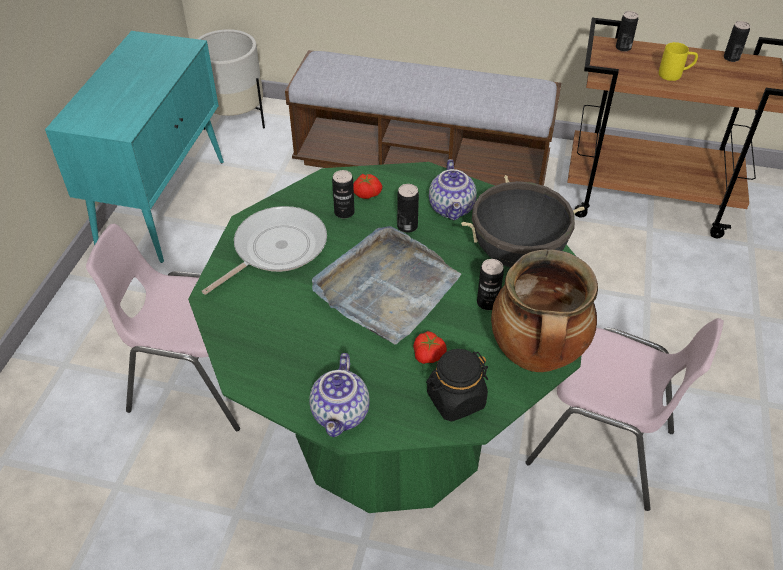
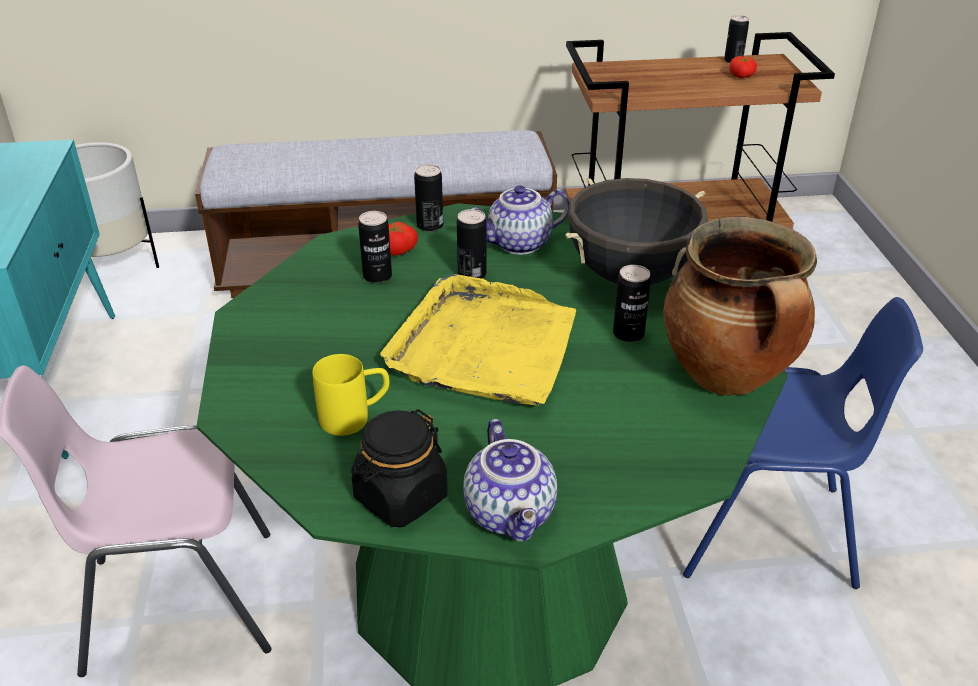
camera: 20 degrees left, 10 degrees down
frying pan [201,206,327,295] -> none
grey tray [312,226,461,345] -> yellow tray [380,274,576,406]
tomato [413,331,447,364] -> tomato moved to [729,56,757,78]
black jar [426,349,488,422] -> black jar moved to [351,409,448,527]
teapot [429,159,477,220] -> teapot turned 90 degrees clockwise [472,185,570,255]
pink chair [525,318,724,511] -> blue chair [683,297,923,589]
can [616,11,638,52] -> can moved to [414,164,443,232]
yellow mug [659,42,698,81] -> yellow mug moved to [312,354,389,436]

